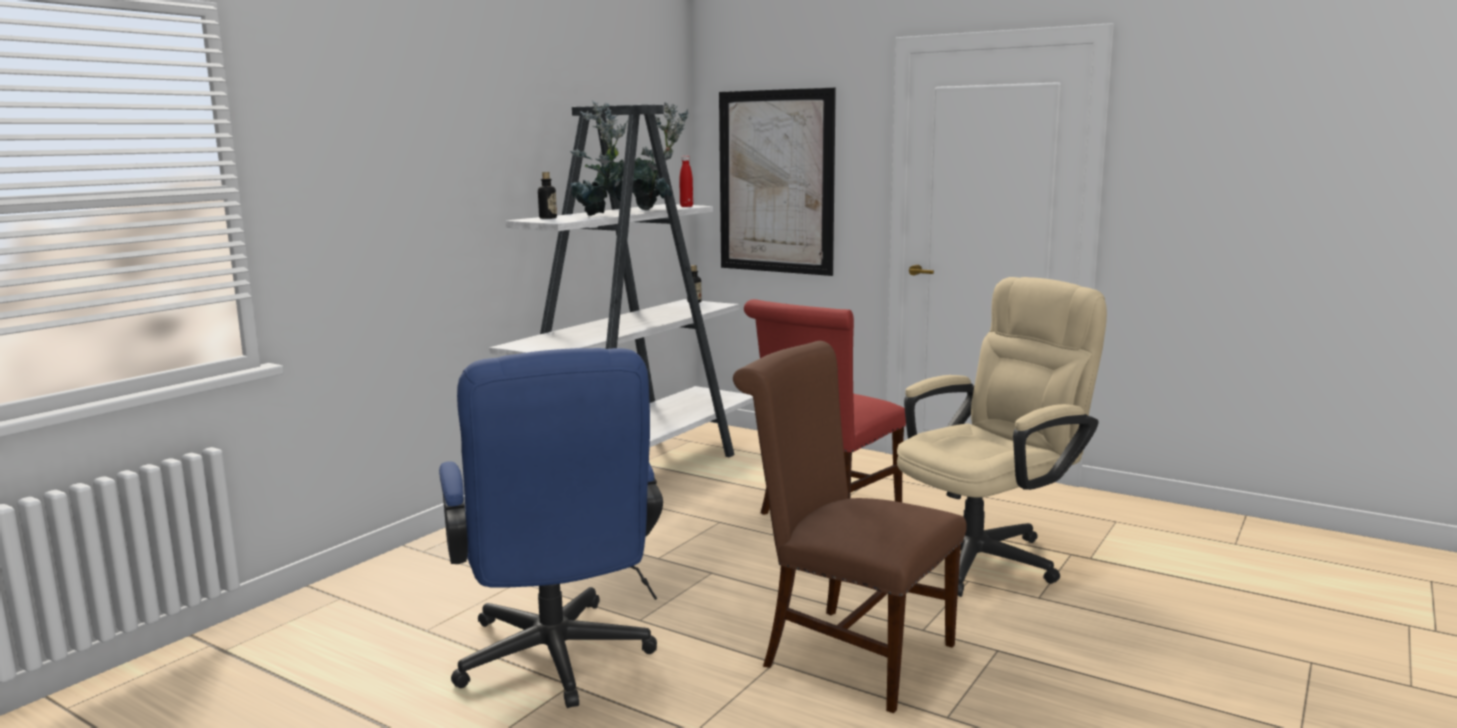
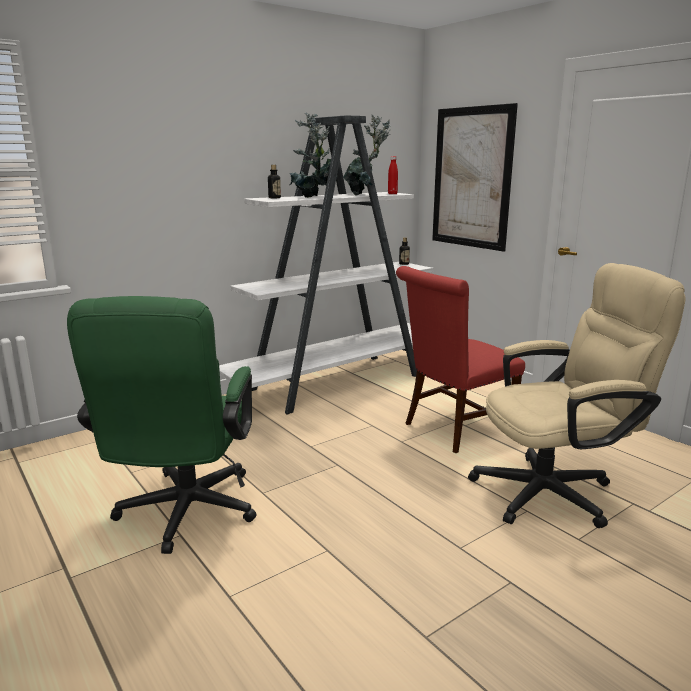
camera: 20 degrees right, 5 degrees up
blue office chair [439,348,663,708] -> green office chair [67,296,256,554]
brown chair [733,341,967,713] -> none

